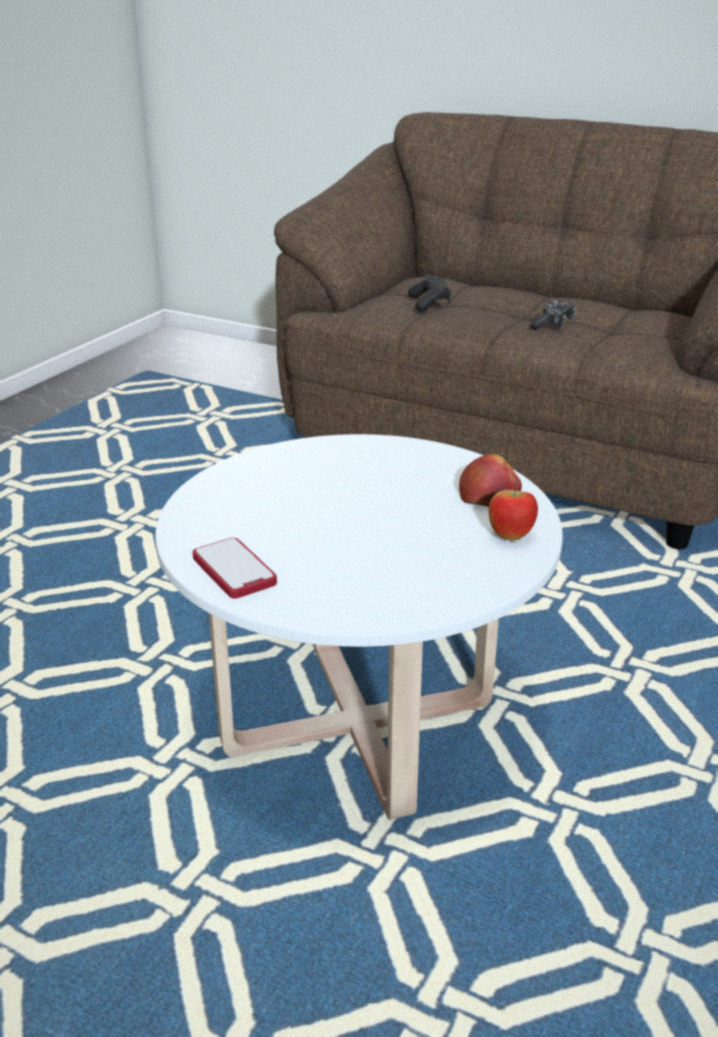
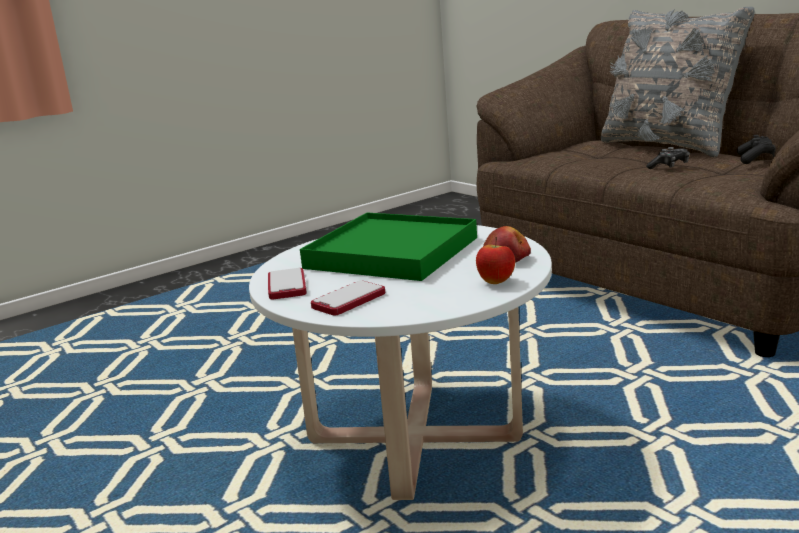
camera: 25 degrees right, 10 degrees down
black game controller [408,275,451,312] -> black game controller moved to [737,135,776,164]
none -> green tray [300,213,477,281]
none -> phone [311,281,385,315]
none -> grey pillow [601,7,755,157]

